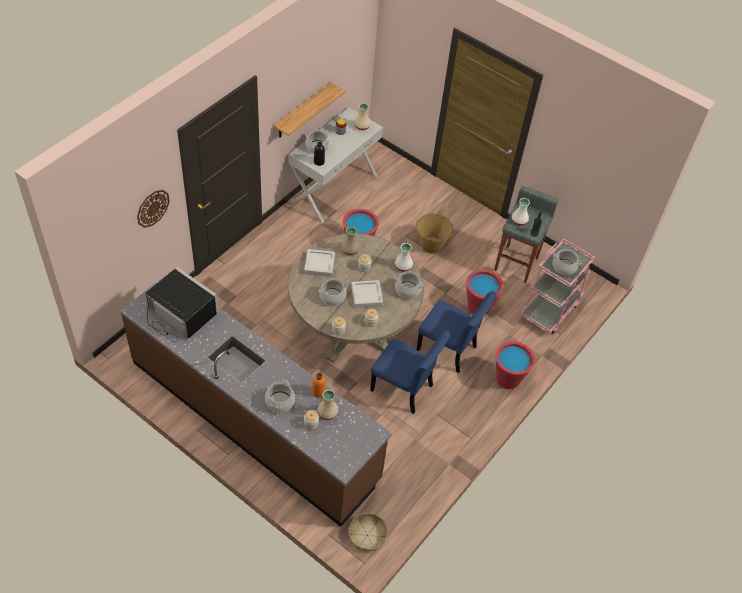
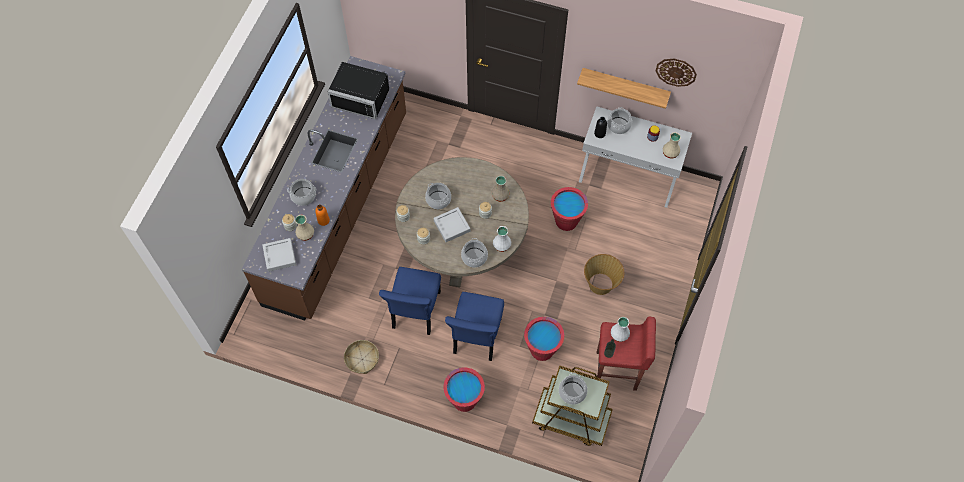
camera: 75 degrees right, 10 degrees up
wall clock [137,190,170,228] -> wall clock moved to [656,59,697,87]
black microwave [146,267,219,342] -> black microwave turned 90 degrees clockwise [328,62,389,119]
grey tray [304,249,335,277] -> grey tray moved to [262,238,296,272]
basket [348,513,388,551] -> basket moved to [344,340,379,374]
grey stool [494,186,558,283] -> red stool [596,317,656,391]
pink cart [520,239,595,334] -> brown cart [532,365,613,446]

